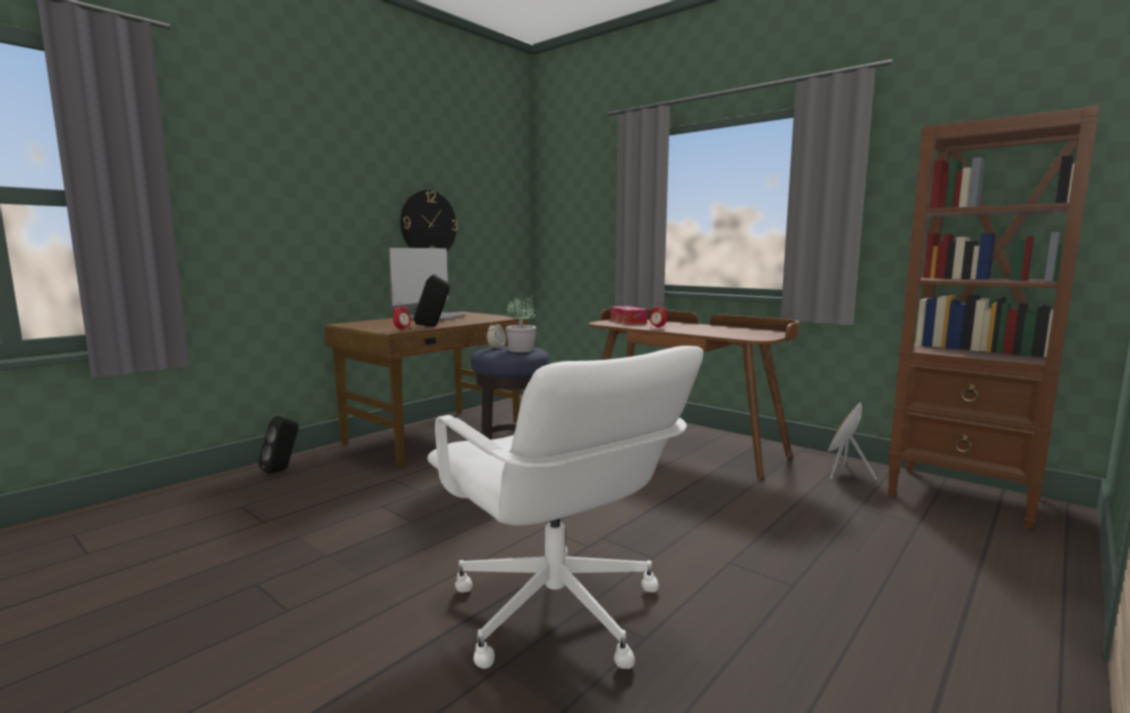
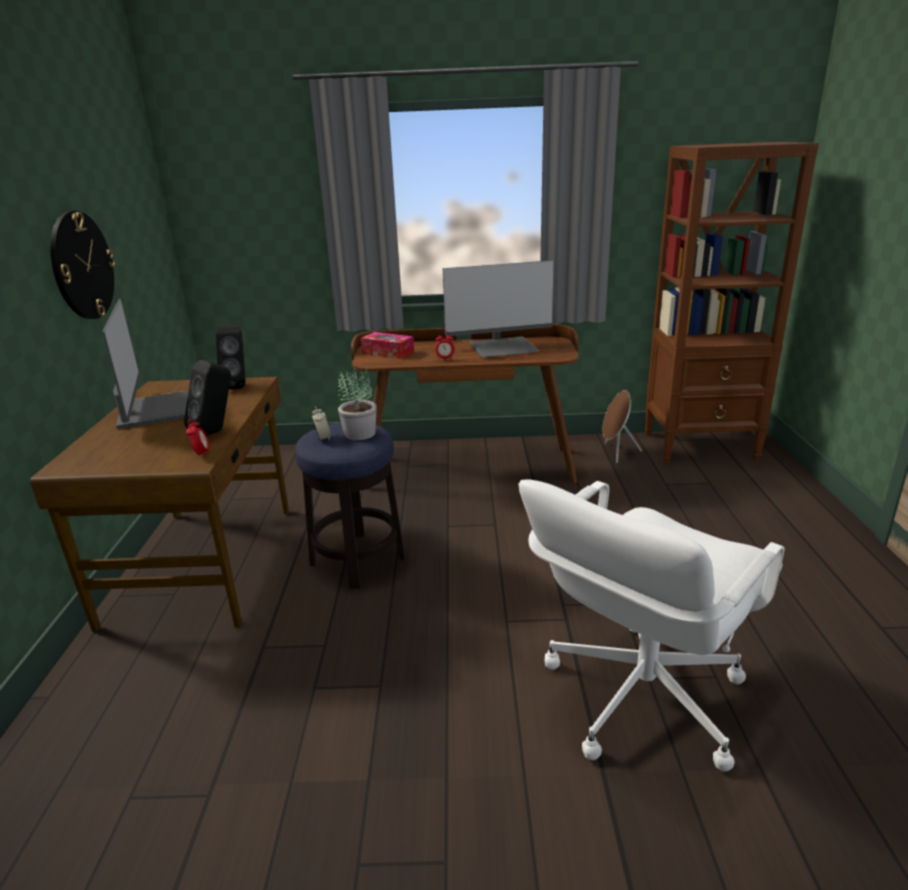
camera: 40 degrees left, 15 degrees up
black speaker [258,416,299,474] -> black speaker moved to [216,324,245,389]
white office chair [427,346,703,669] -> white office chair turned 120 degrees clockwise [519,479,784,772]
none -> monitor [443,260,554,358]

